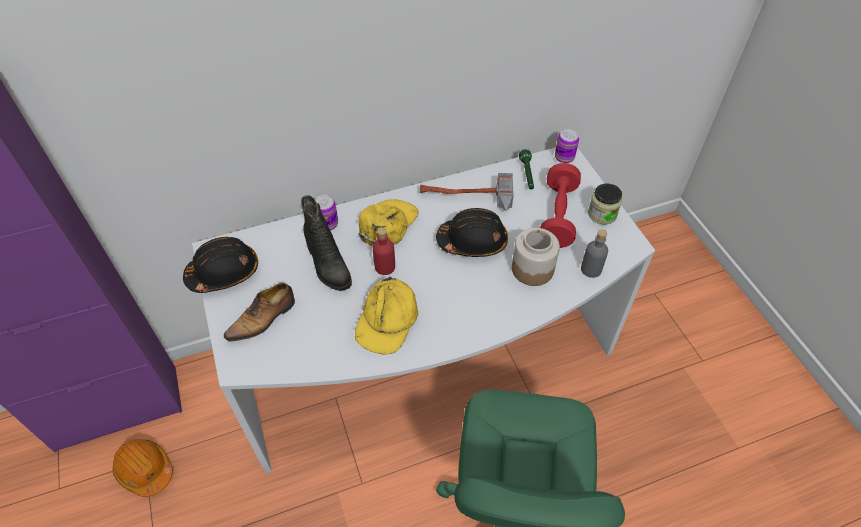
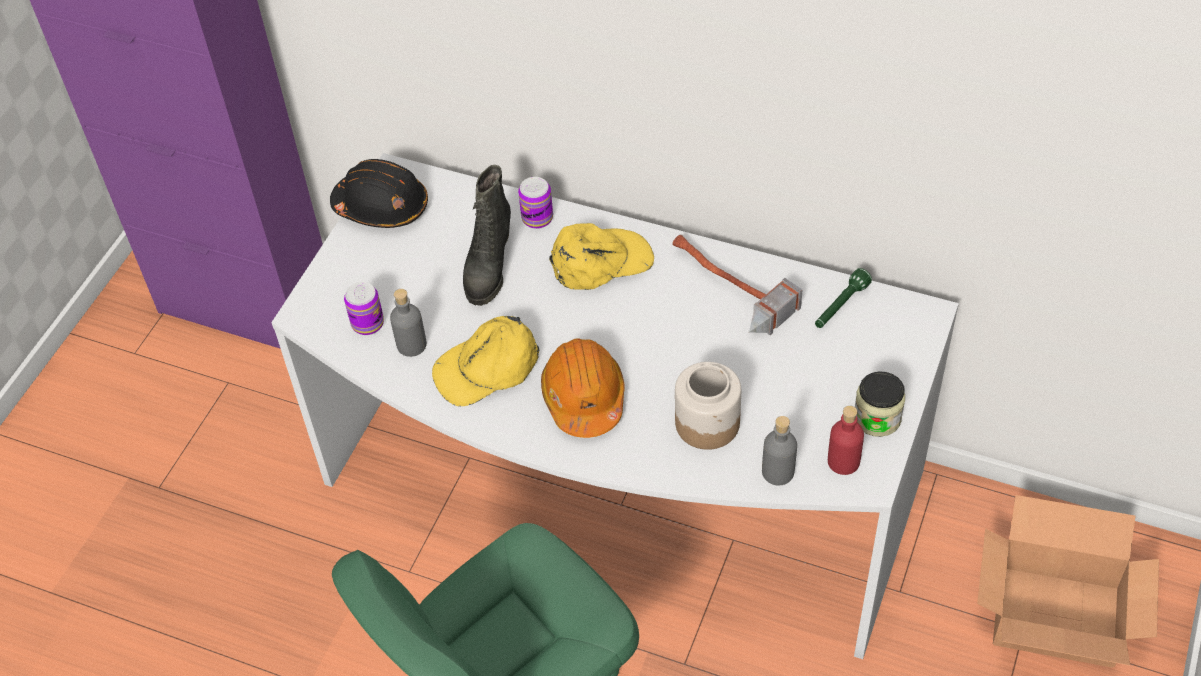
camera: 45 degrees right, 0 degrees up
orange hard hat [113,439,173,497] -> orange hard hat moved to [541,338,625,438]
shoe [224,283,295,342] -> none
red bottle [373,227,395,275] -> red bottle moved to [828,406,864,475]
black hard hat [436,208,508,257] -> none
red dumbbell [540,163,581,248] -> none
can [555,129,579,163] -> can moved to [344,282,384,335]
none -> grey bottle [390,289,427,357]
none -> cardboard box [977,495,1159,668]

